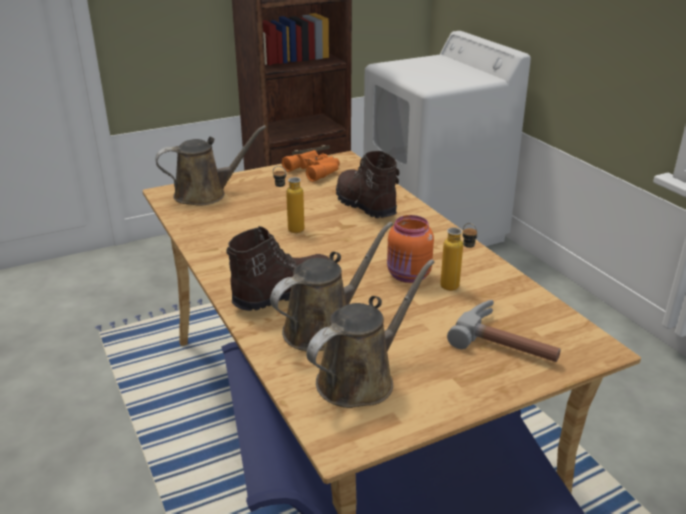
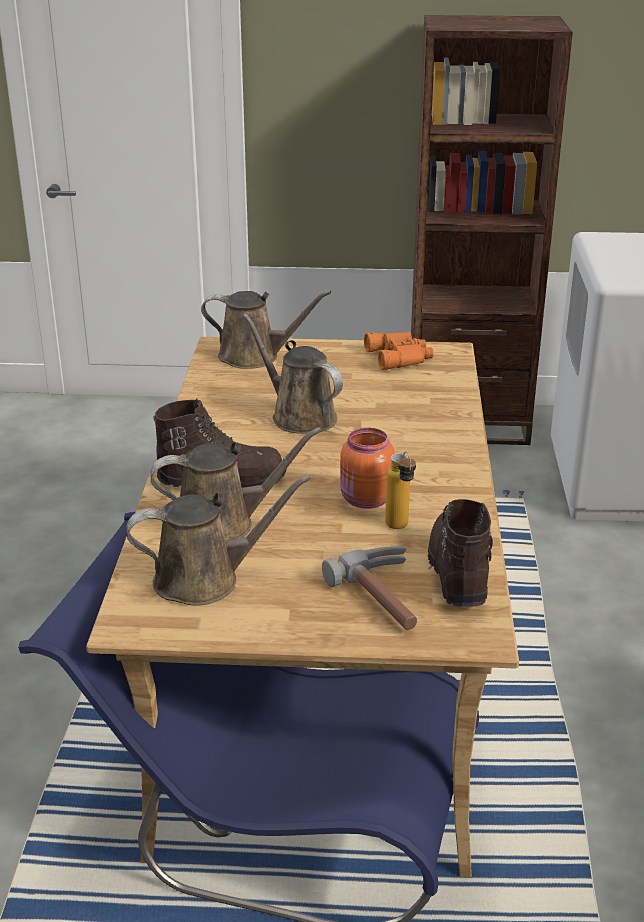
camera: 30 degrees right, 0 degrees up
bottle [273,166,304,233] -> brown watering can [243,313,343,434]
brown boot [336,151,399,218] -> brown boot moved to [428,499,493,607]

